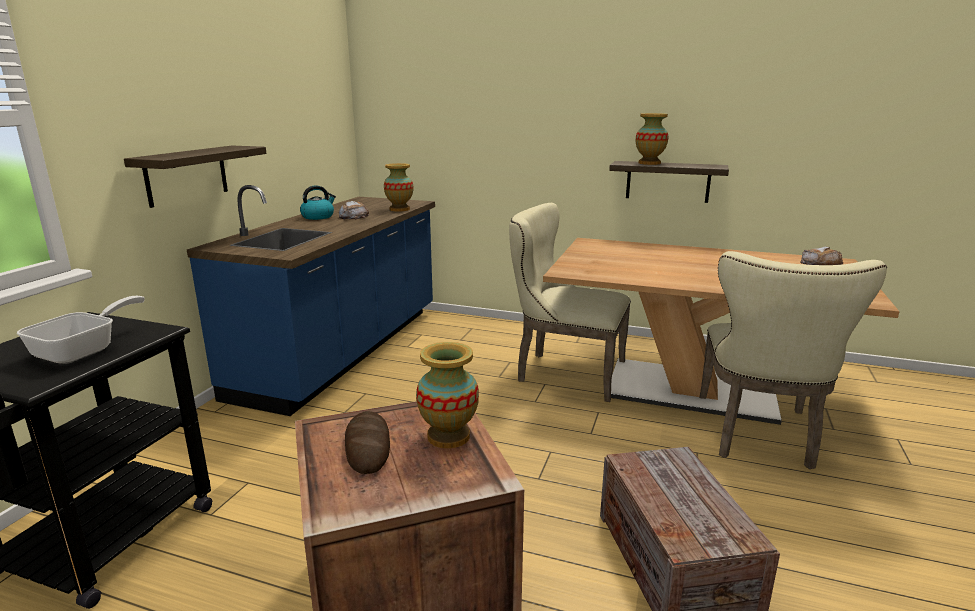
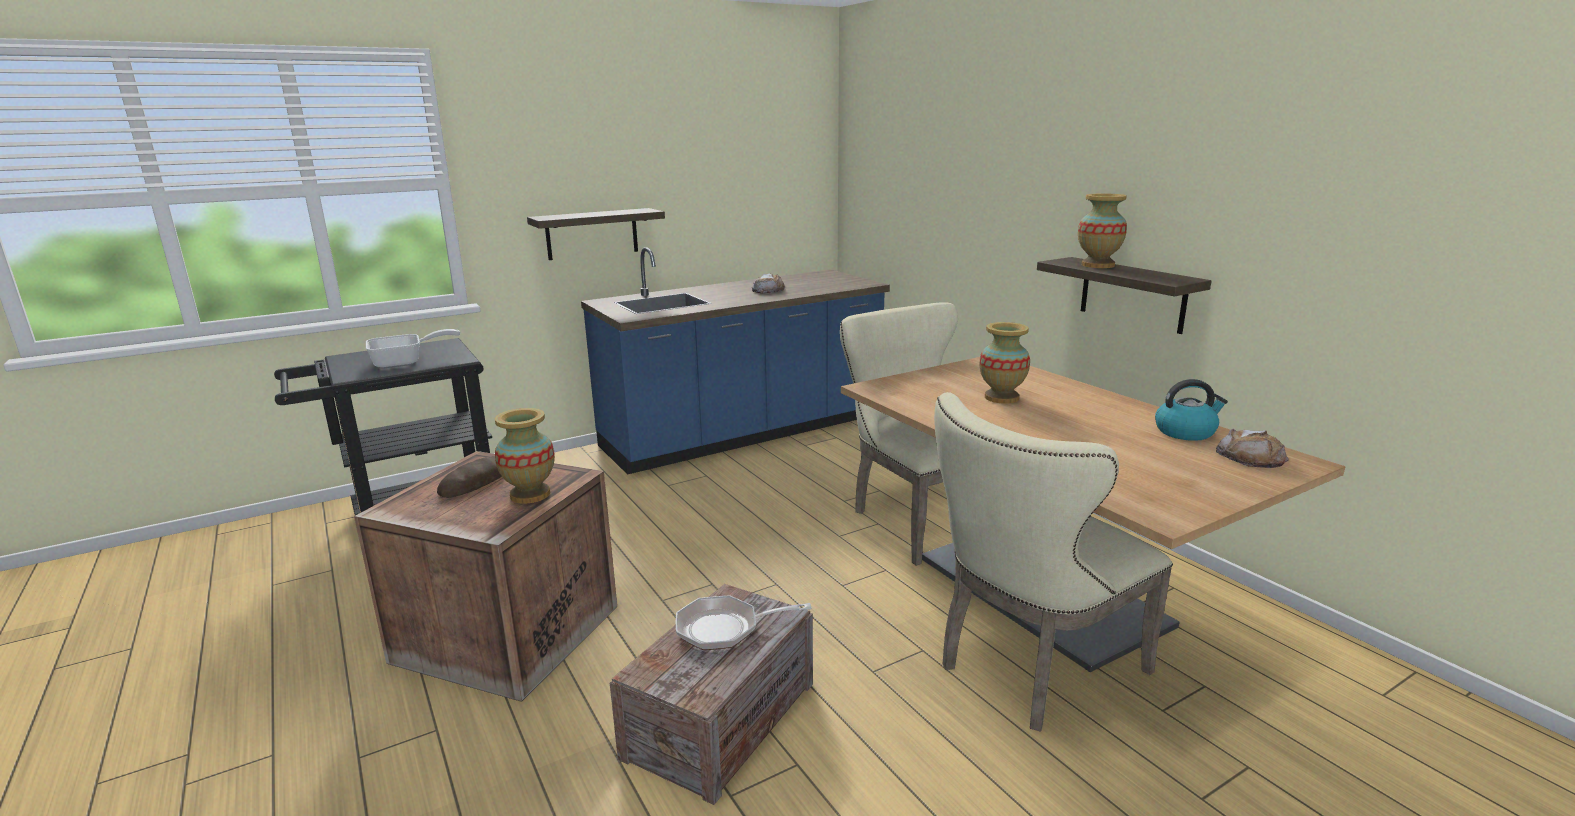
camera: 40 degrees right, 0 degrees up
kettle [300,186,336,220] -> kettle moved to [1155,379,1228,441]
vase [384,163,413,211] -> vase moved to [980,322,1030,404]
none -> frying pan [676,595,812,650]

